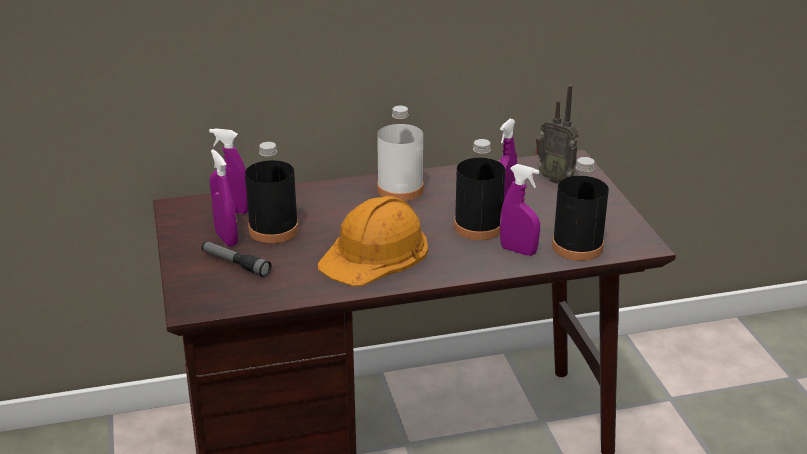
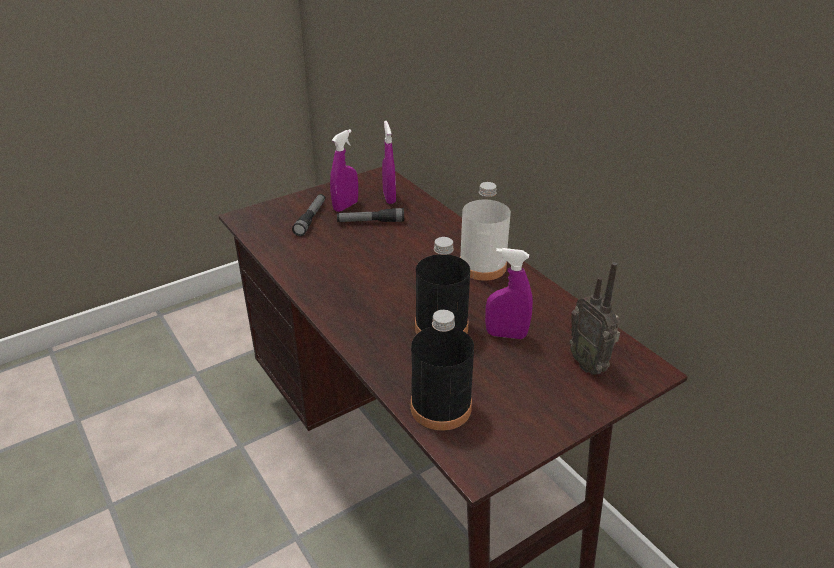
camera: 70 degrees right, 5 degrees up
black bottle [245,142,299,243] -> flashlight [337,208,404,222]
orange hard hat [318,196,428,286] -> none
purple spray bottle [500,164,540,256] -> none
radio [535,85,579,184] -> radio turned 45 degrees counterclockwise [570,262,620,375]

